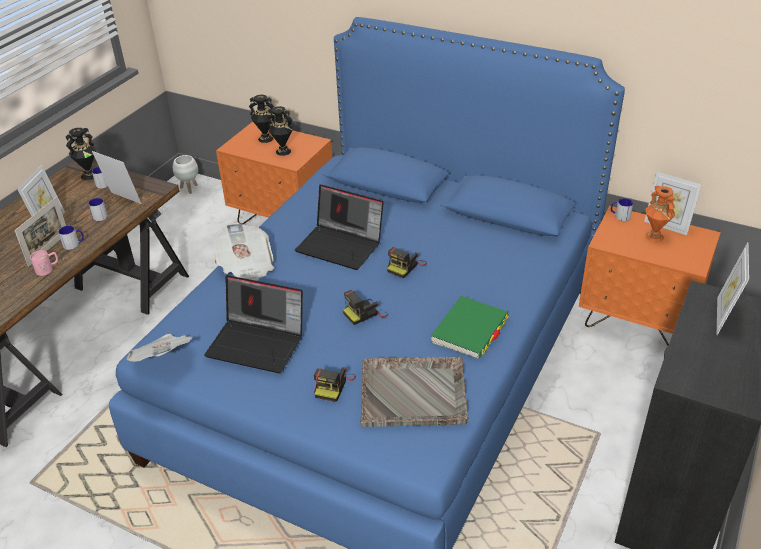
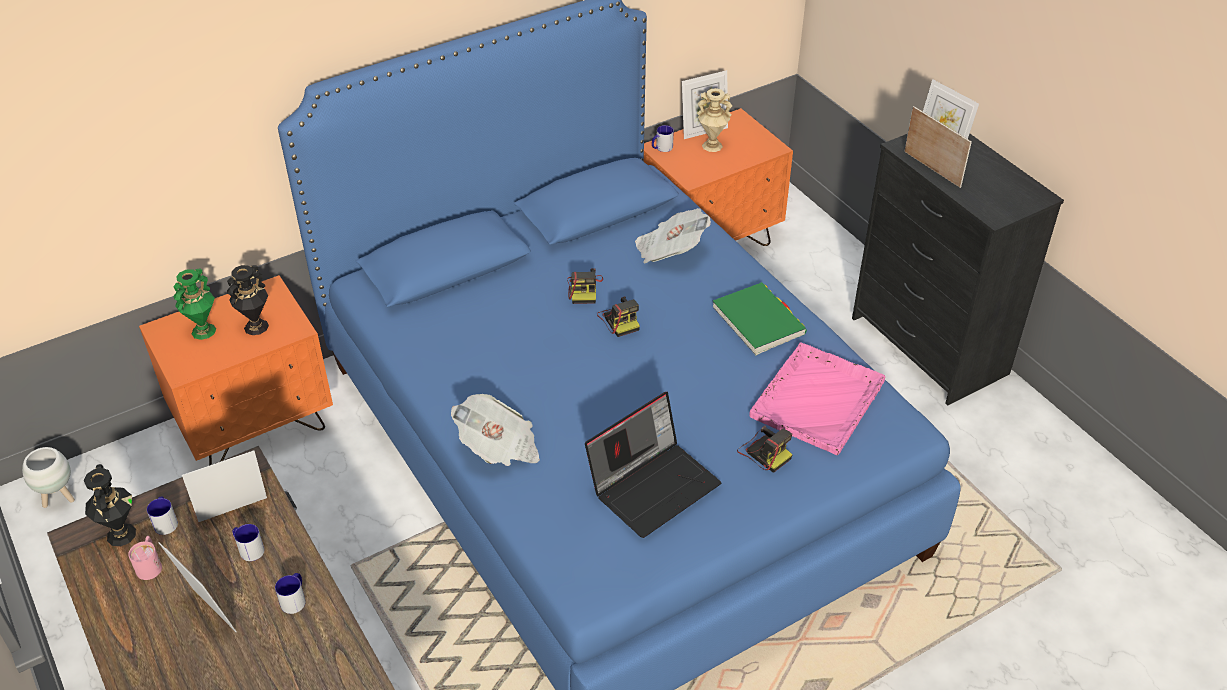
camera: 60 degrees left, 5 degrees up
picture frame [15,197,66,267] -> picture frame moved to [904,106,972,188]
pink mug [30,250,58,276] -> pink mug moved to [128,536,162,580]
newspaper [126,334,192,362] -> newspaper moved to [635,208,711,264]
black vase [249,95,275,143] -> green vase [173,268,216,340]
laptop [295,185,384,270] -> none
camera [343,290,388,325] -> camera moved to [567,268,603,304]
grey tray [360,357,468,427] -> pink tray [749,342,886,455]
orange vase [645,186,675,242] -> beige vase [697,88,732,152]

